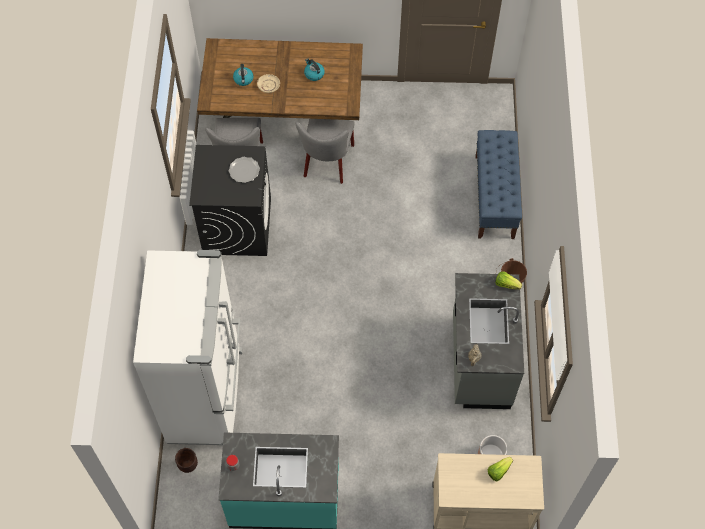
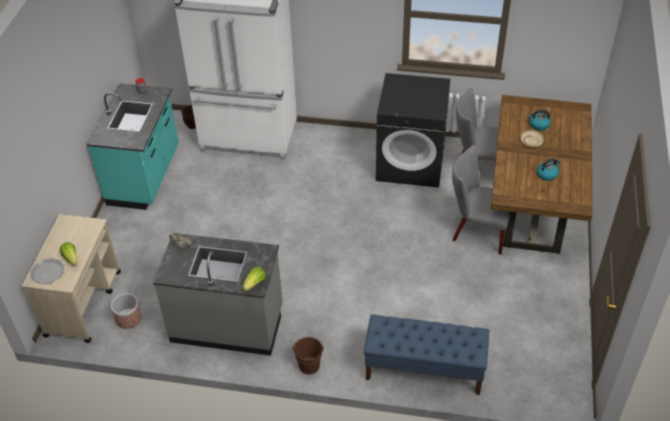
camera: 100 degrees right, 15 degrees down
plate [229,157,260,183] -> plate moved to [30,258,64,284]

